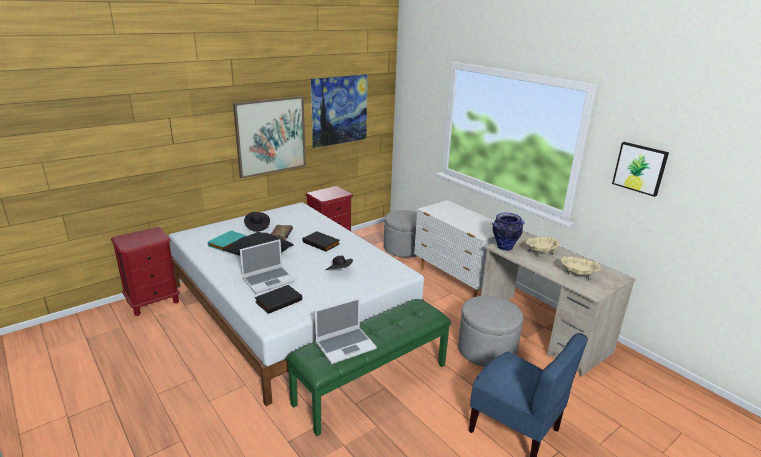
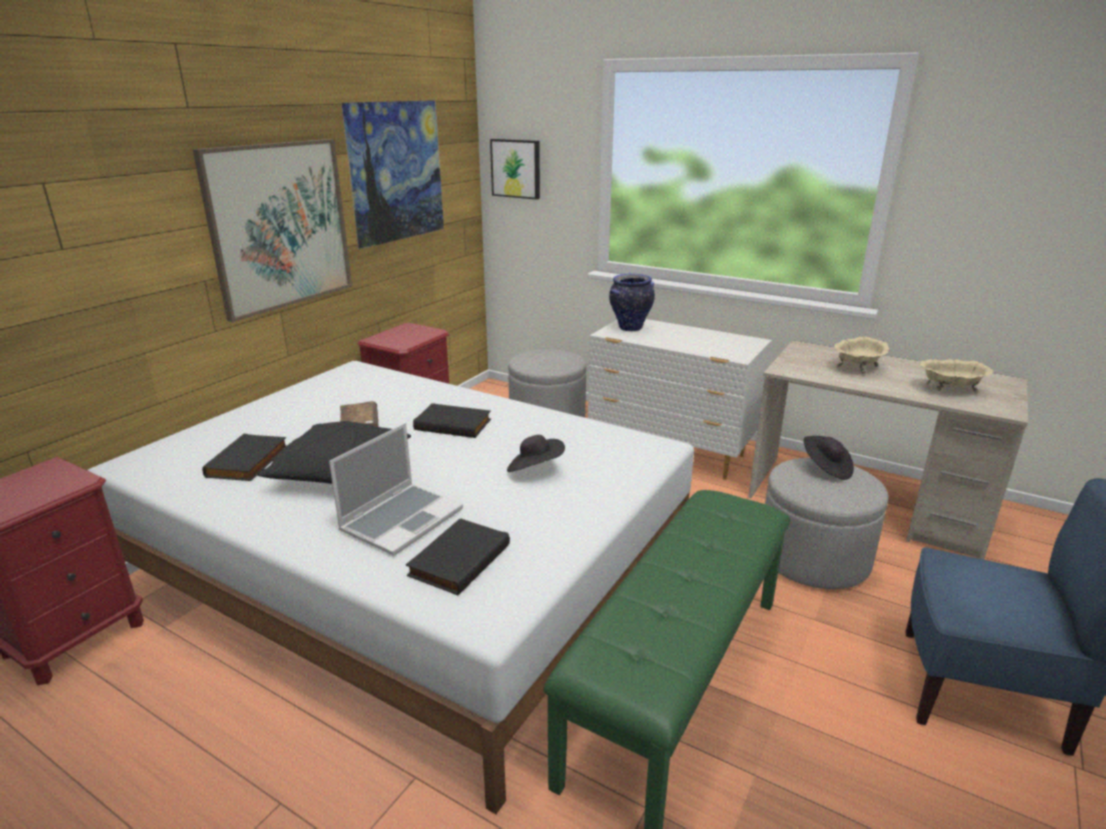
camera: 20 degrees left, 0 degrees up
turquoise book [208,230,246,251] -> black book [202,434,286,481]
black hat [244,212,270,232] -> black hat moved to [803,436,854,480]
laptop [315,298,377,364] -> none
vase [492,213,524,251] -> vase moved to [609,273,655,331]
picture [612,142,669,197] -> picture moved to [490,139,540,200]

